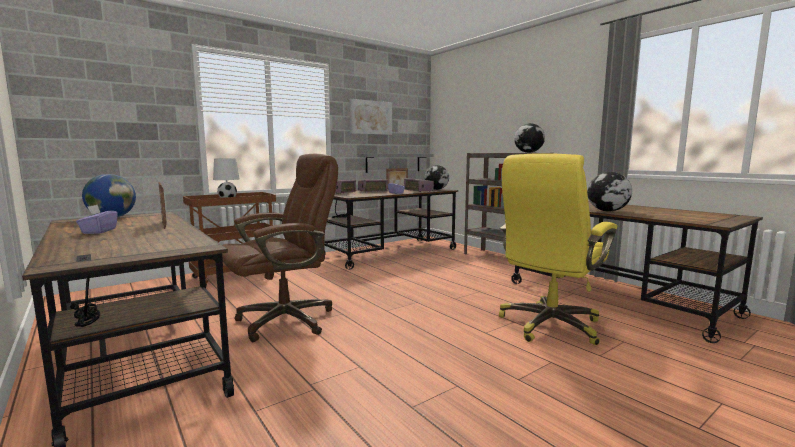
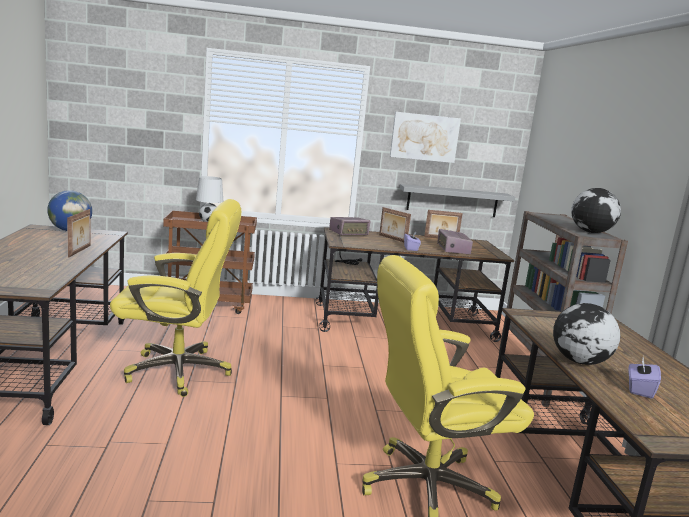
camera: 30 degrees right, 5 degrees up
purple tissue box [76,205,117,234] -> purple tissue box moved to [628,358,661,399]
brown office chair [222,154,338,342] -> yellow office chair [110,199,241,397]
radio [358,180,388,192] -> picture frame [379,207,411,242]
globe [424,165,449,190] -> none

